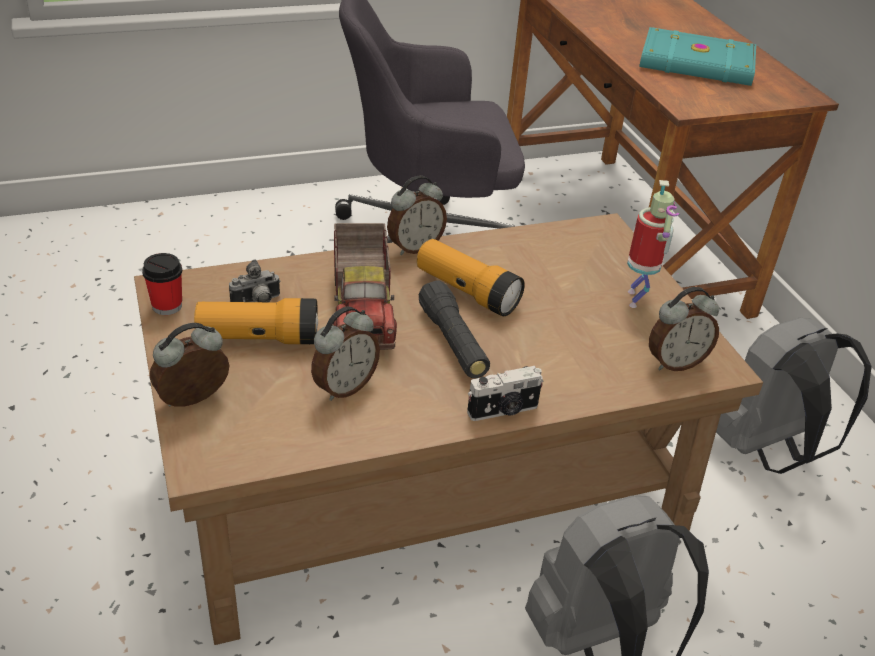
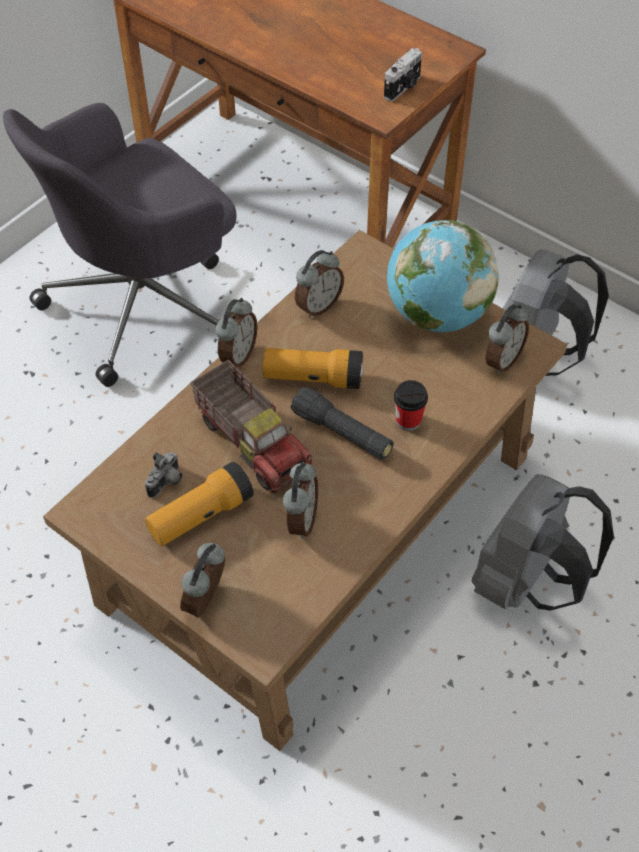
camera: 30 degrees left, 15 degrees up
cup [142,253,182,315] -> cup moved to [394,380,428,431]
camera [467,366,543,421] -> camera moved to [384,48,422,102]
toy robot [627,180,680,308] -> globe [387,220,499,332]
turquoise book [639,27,756,86] -> none
none -> alarm clock [295,250,344,318]

